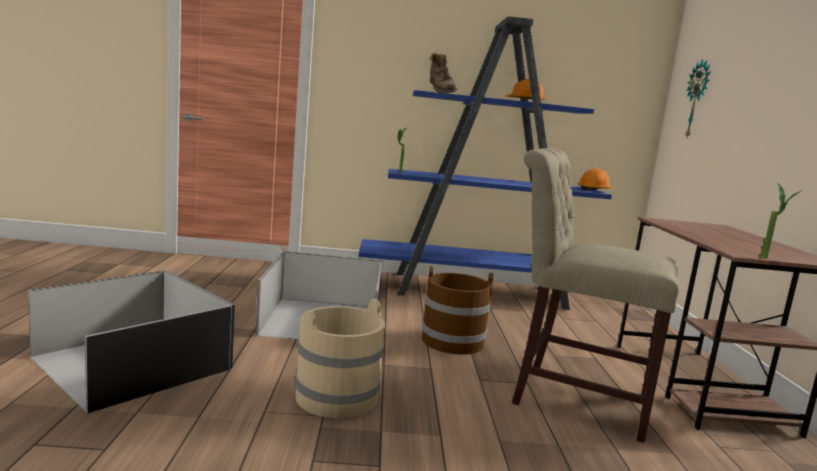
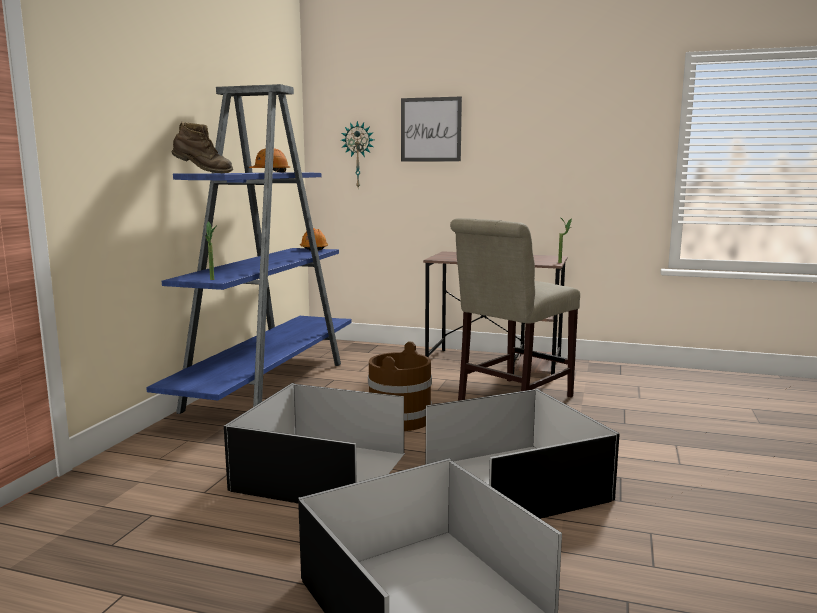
camera: 70 degrees left, 0 degrees up
beige bucket [295,299,385,419] -> black storage box [426,389,620,519]
none -> picture [401,97,462,161]

